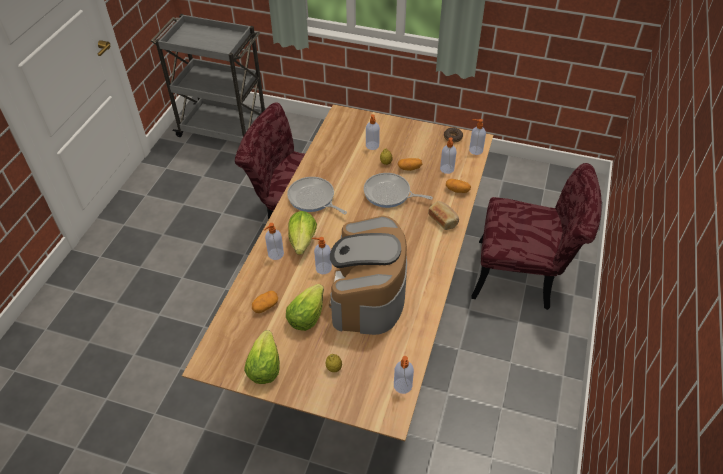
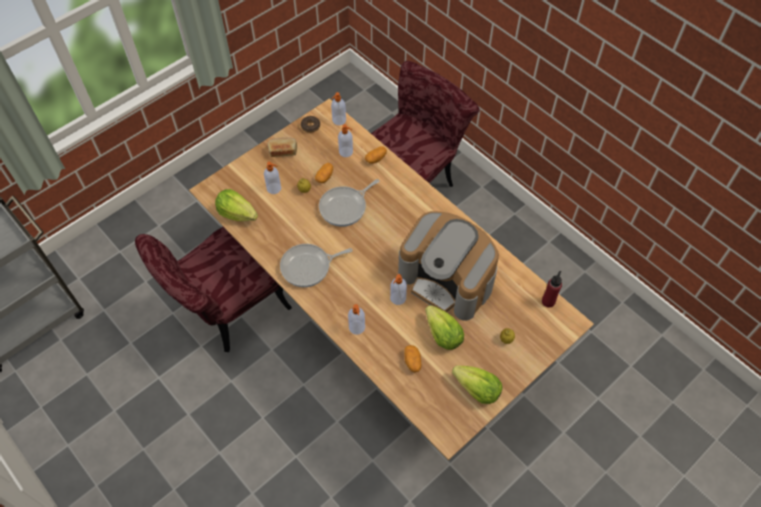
camera: 60 degrees left, 10 degrees up
lettuce [288,211,317,255] -> lettuce moved to [215,189,258,222]
soap dispenser [394,356,414,394] -> red bottle [542,271,562,308]
bread [428,201,459,230] -> bread moved to [268,137,297,157]

